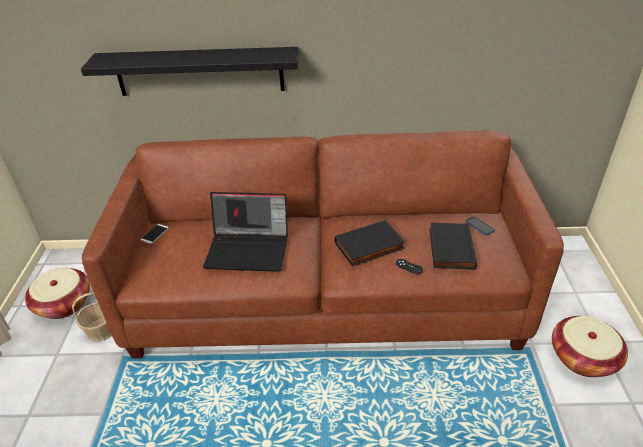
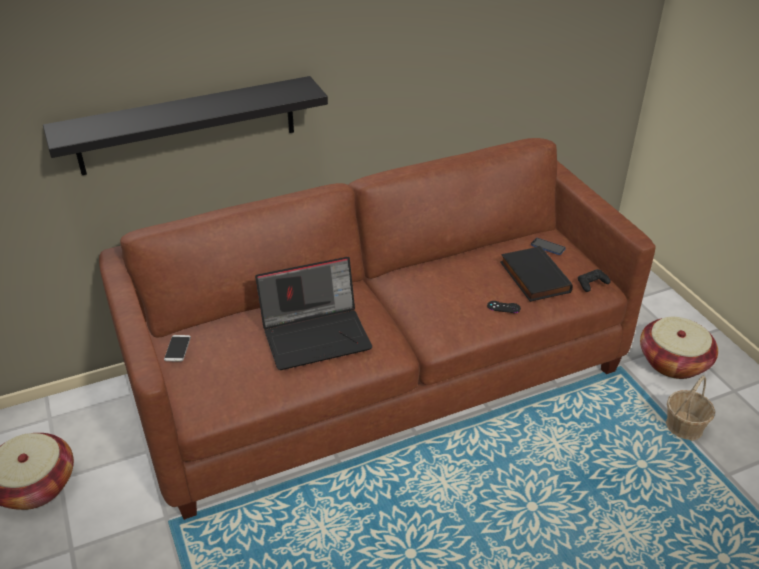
camera: 25 degrees left, 0 degrees up
basket [72,293,112,342] -> basket moved to [666,375,715,441]
black book [334,220,405,266] -> none
none -> black game controller [578,269,611,292]

